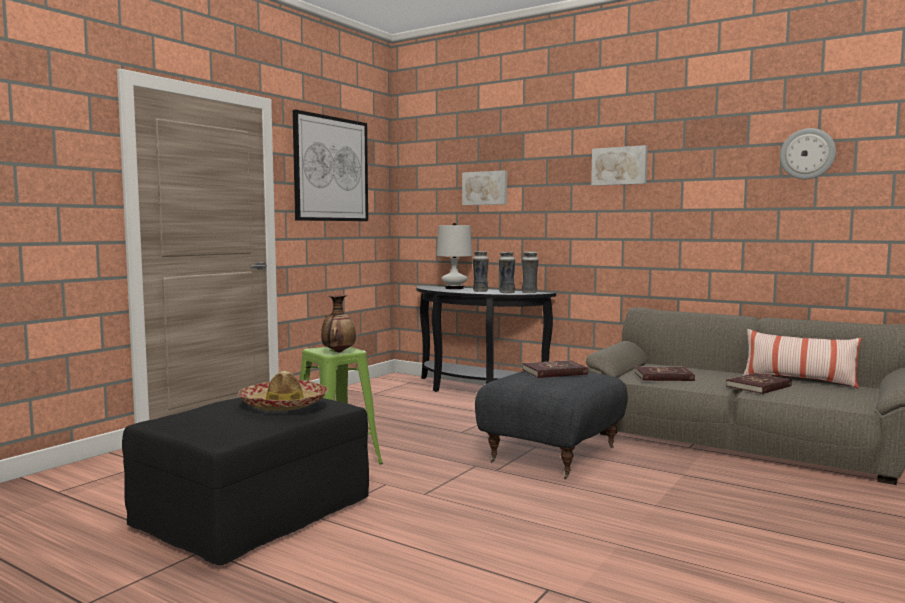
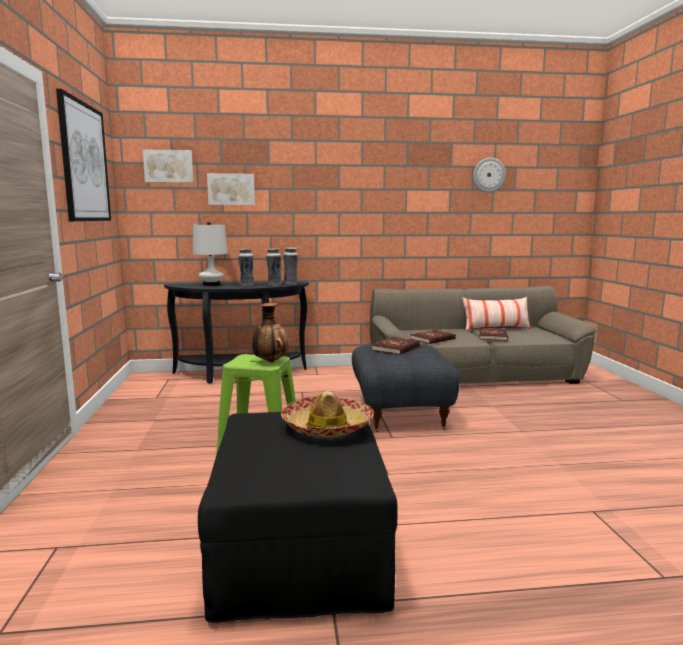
camera: 40 degrees left, 5 degrees up
picture [591,145,648,186] -> picture moved to [143,149,193,183]

